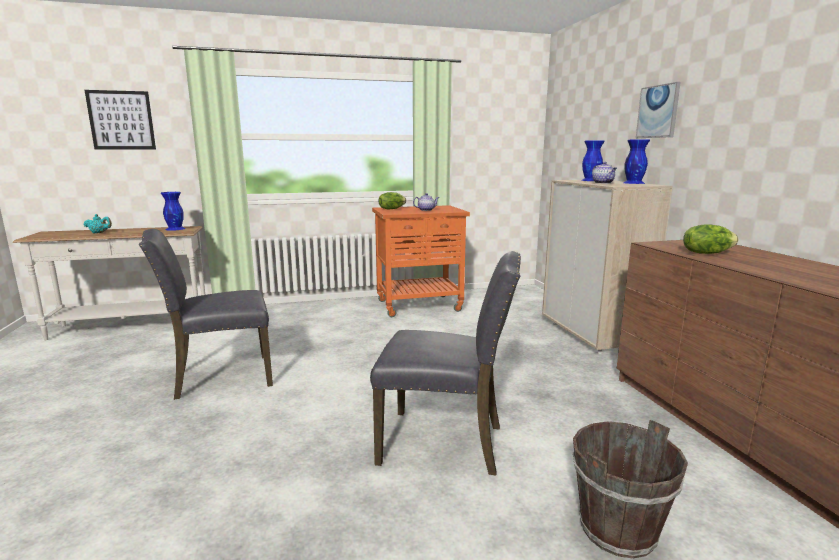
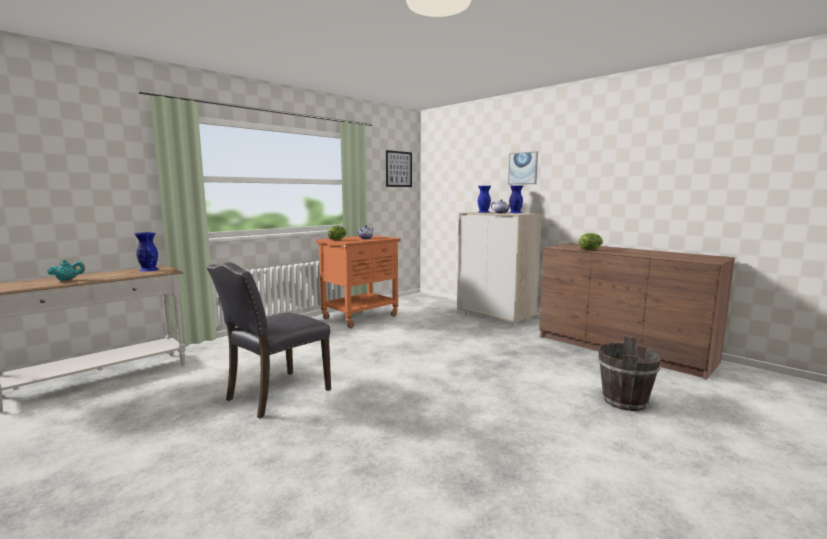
camera: 30 degrees left, 5 degrees down
picture [85,90,156,149] -> picture moved to [386,150,412,187]
grey chair [370,251,521,475] -> none

